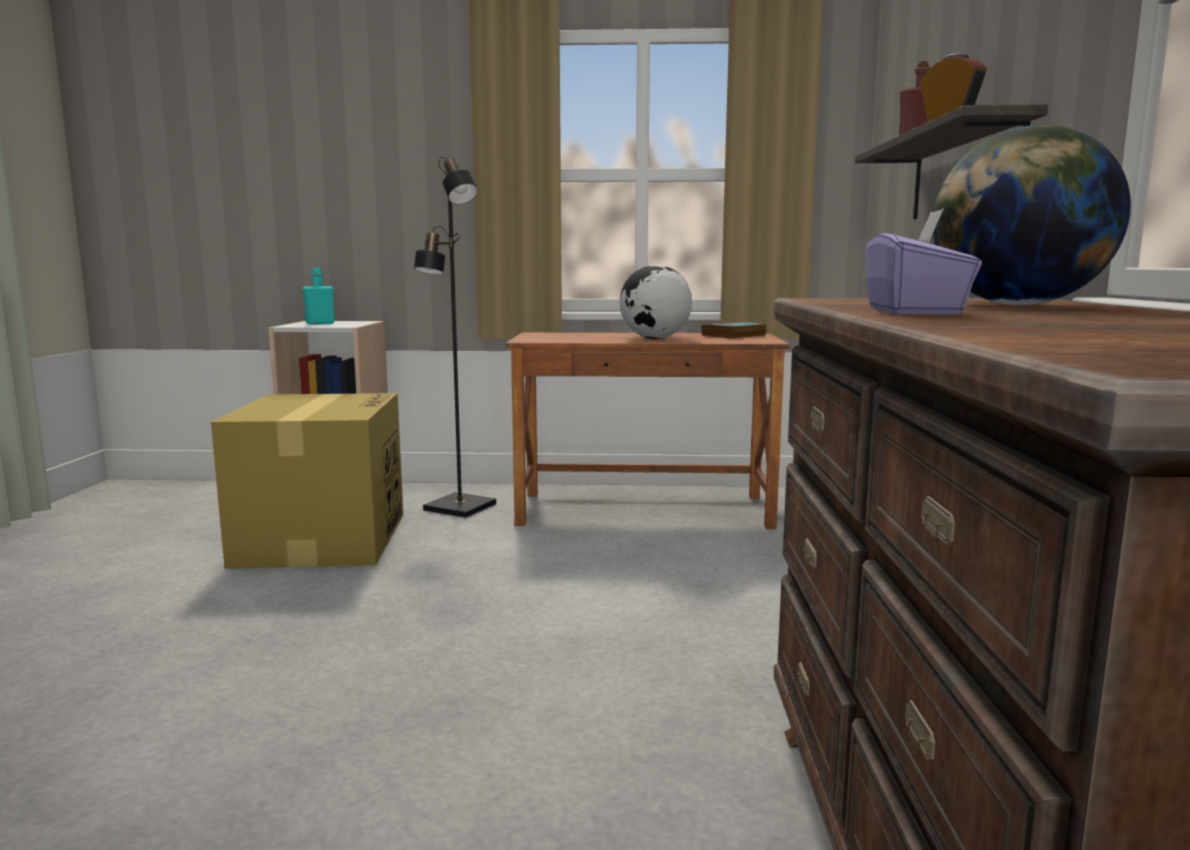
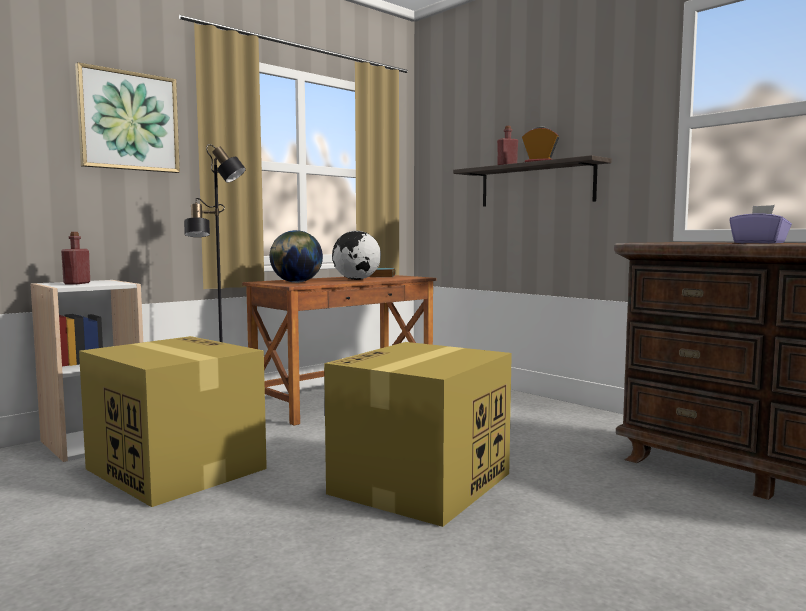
camera: 45 degrees left, 5 degrees down
turquoise bottle [303,268,335,325] -> red bottle [61,232,90,285]
globe [933,125,1131,305] -> globe moved to [270,230,323,283]
none -> picture [75,62,180,173]
none -> cardboard box [324,342,512,527]

